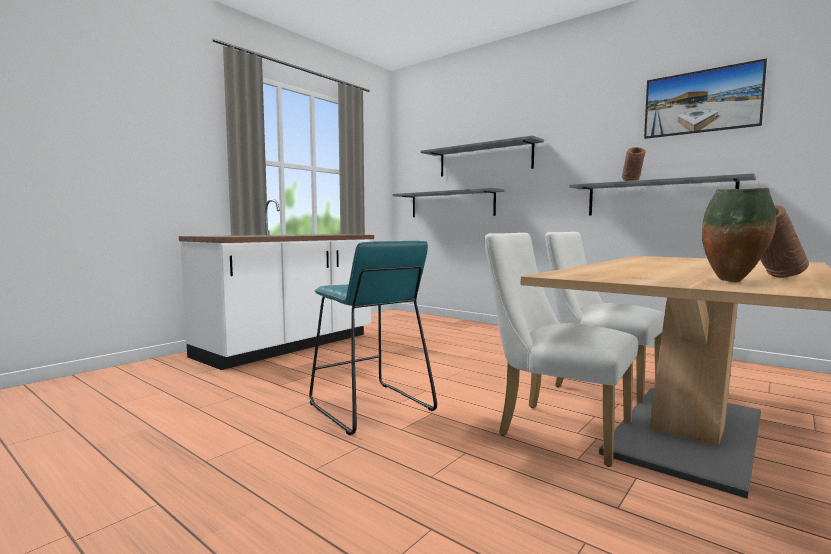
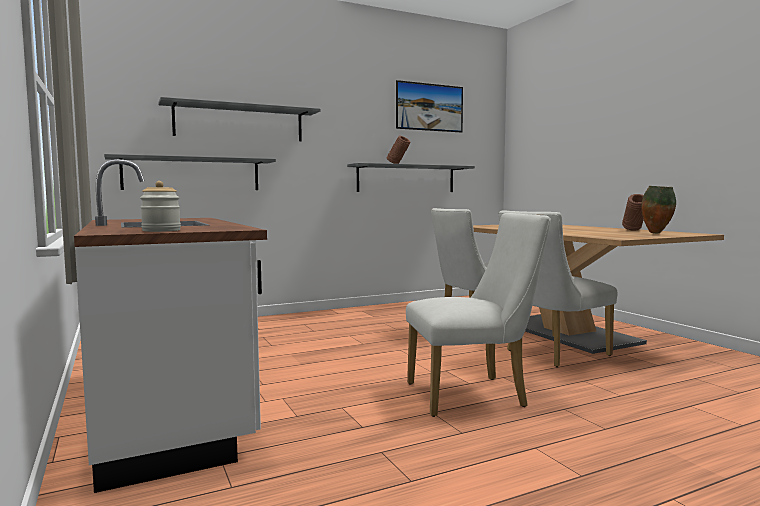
camera: 65 degrees left, 0 degrees up
turquoise stool [309,241,437,435] -> white chair [406,213,551,417]
none -> jar [140,181,181,232]

